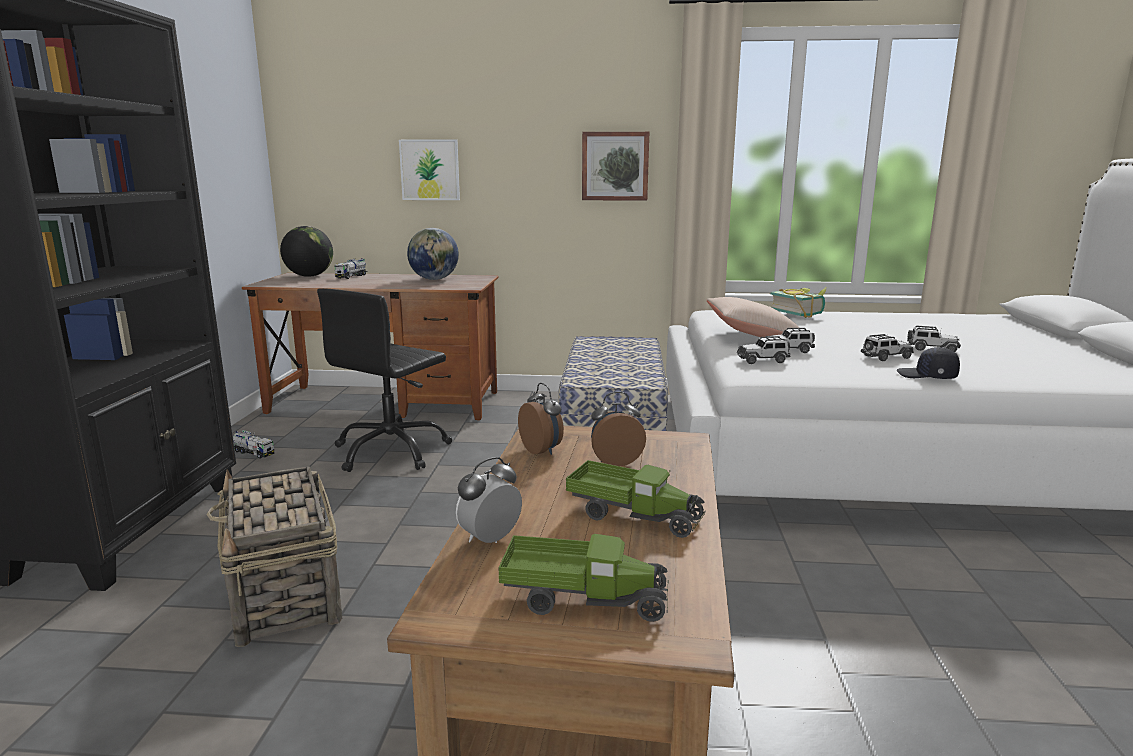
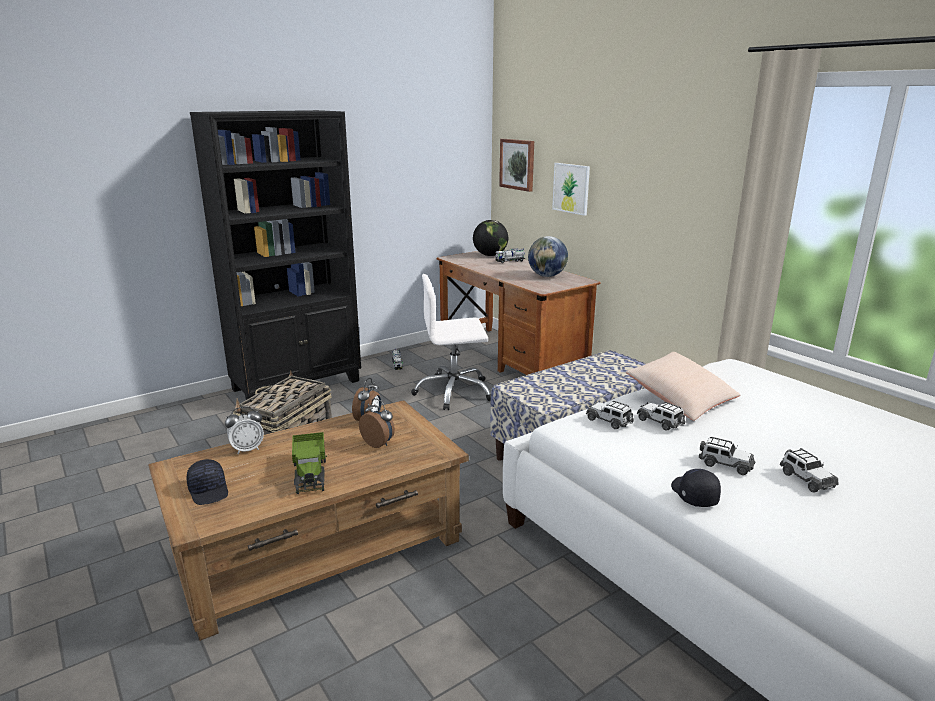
camera: 50 degrees right, 5 degrees up
black office chair [317,288,452,472] -> white office chair [411,274,491,410]
alarm clock [456,457,522,543] -> alarm clock turned 150 degrees clockwise [225,407,264,454]
toy truck [498,534,668,622] -> black cap [186,459,228,505]
picture [582,132,649,201] -> picture moved to [499,139,534,192]
book [771,287,827,318] -> none

